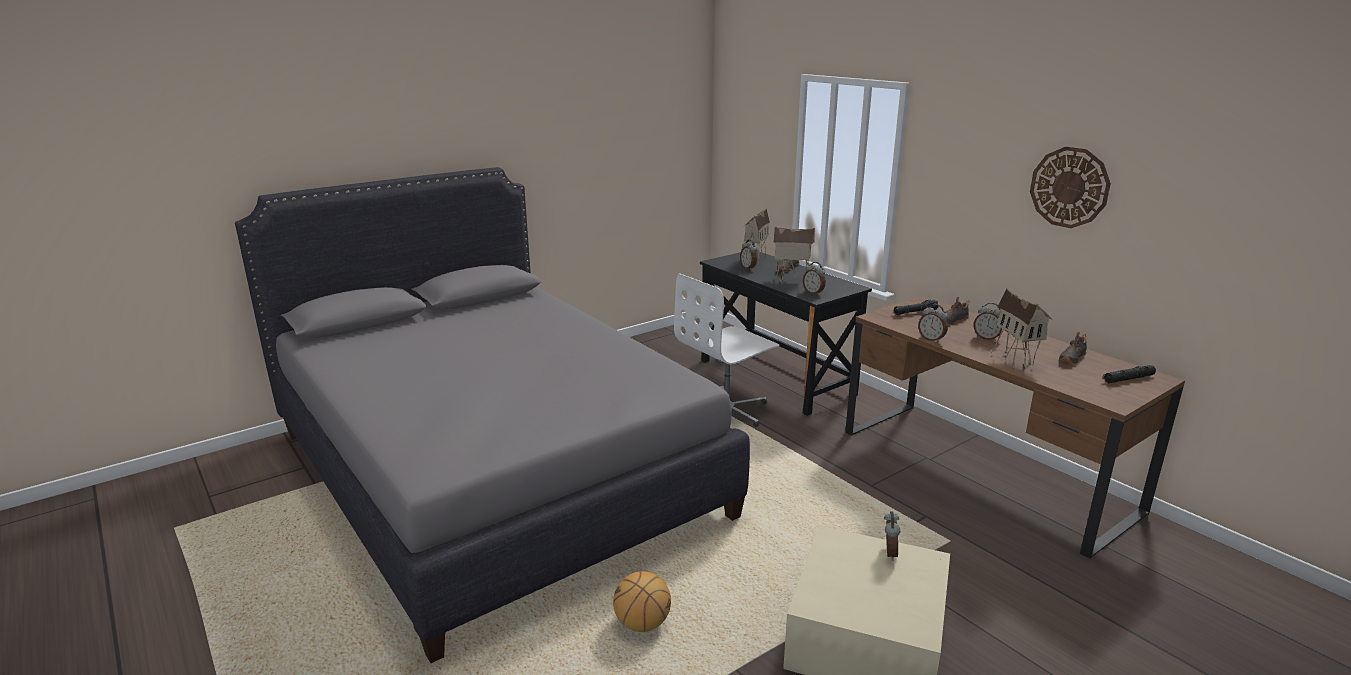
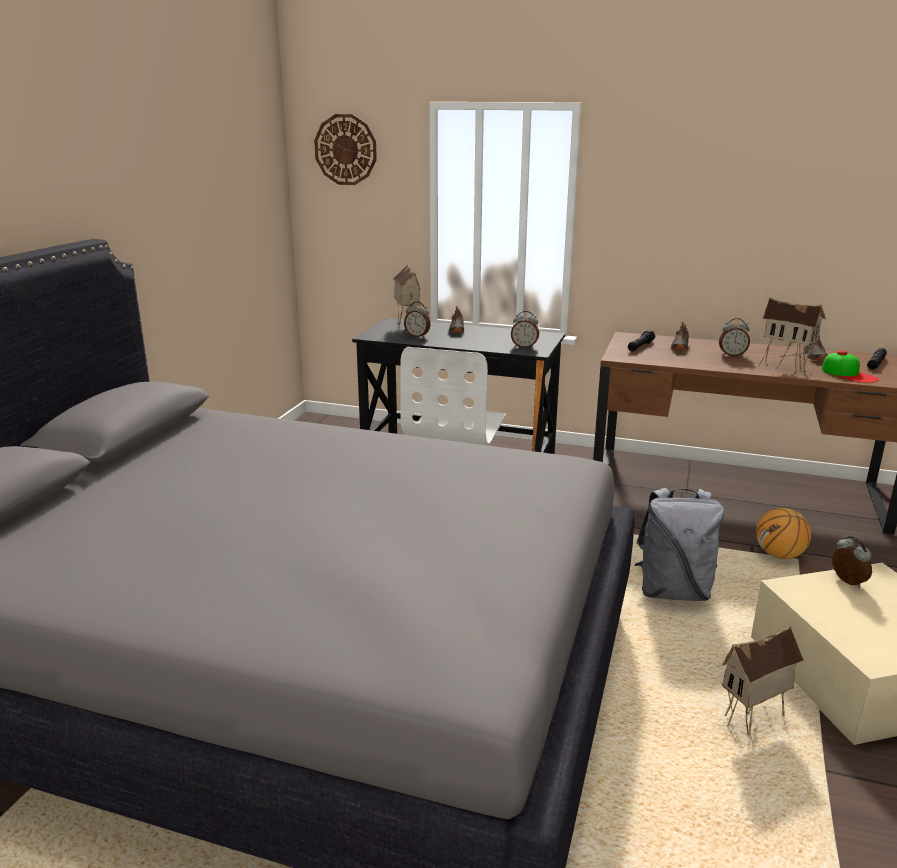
camera: 35 degrees left, 0 degrees up
basketball [613,571,671,632] -> basketball moved to [756,508,811,559]
toy house [773,226,815,282] -> toy house moved to [722,626,804,737]
alarm clock [918,304,948,343] -> none
wall clock [1030,146,1111,228] -> wall clock moved to [314,114,377,185]
none -> grey backpack [635,488,724,601]
none -> cap [822,351,879,383]

